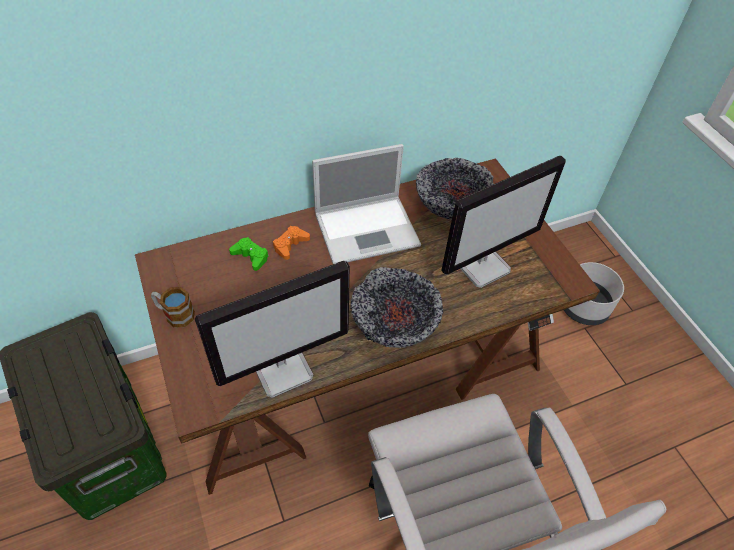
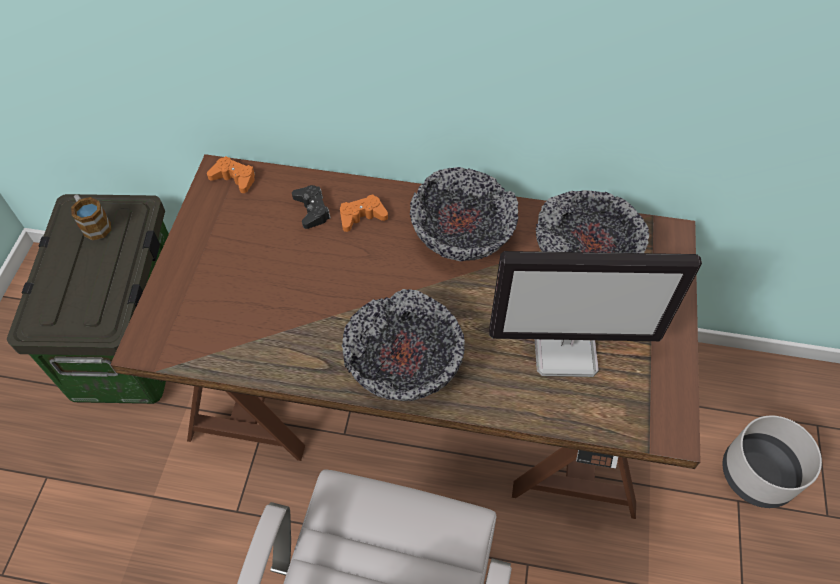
camera: 35 degrees right, 5 degrees up
mug [151,287,195,328] -> mug moved to [71,194,111,240]
monitor [195,261,350,398] -> none
green game controller [229,237,269,271] -> black game controller [292,185,331,229]
laptop [312,144,421,264] -> bowl [410,167,518,261]
none -> orange game controller [207,156,255,193]

